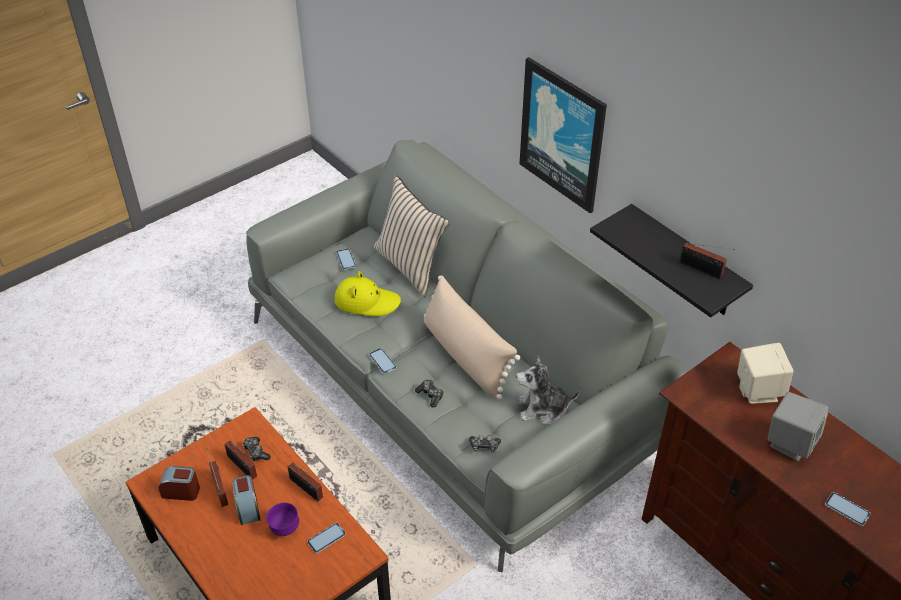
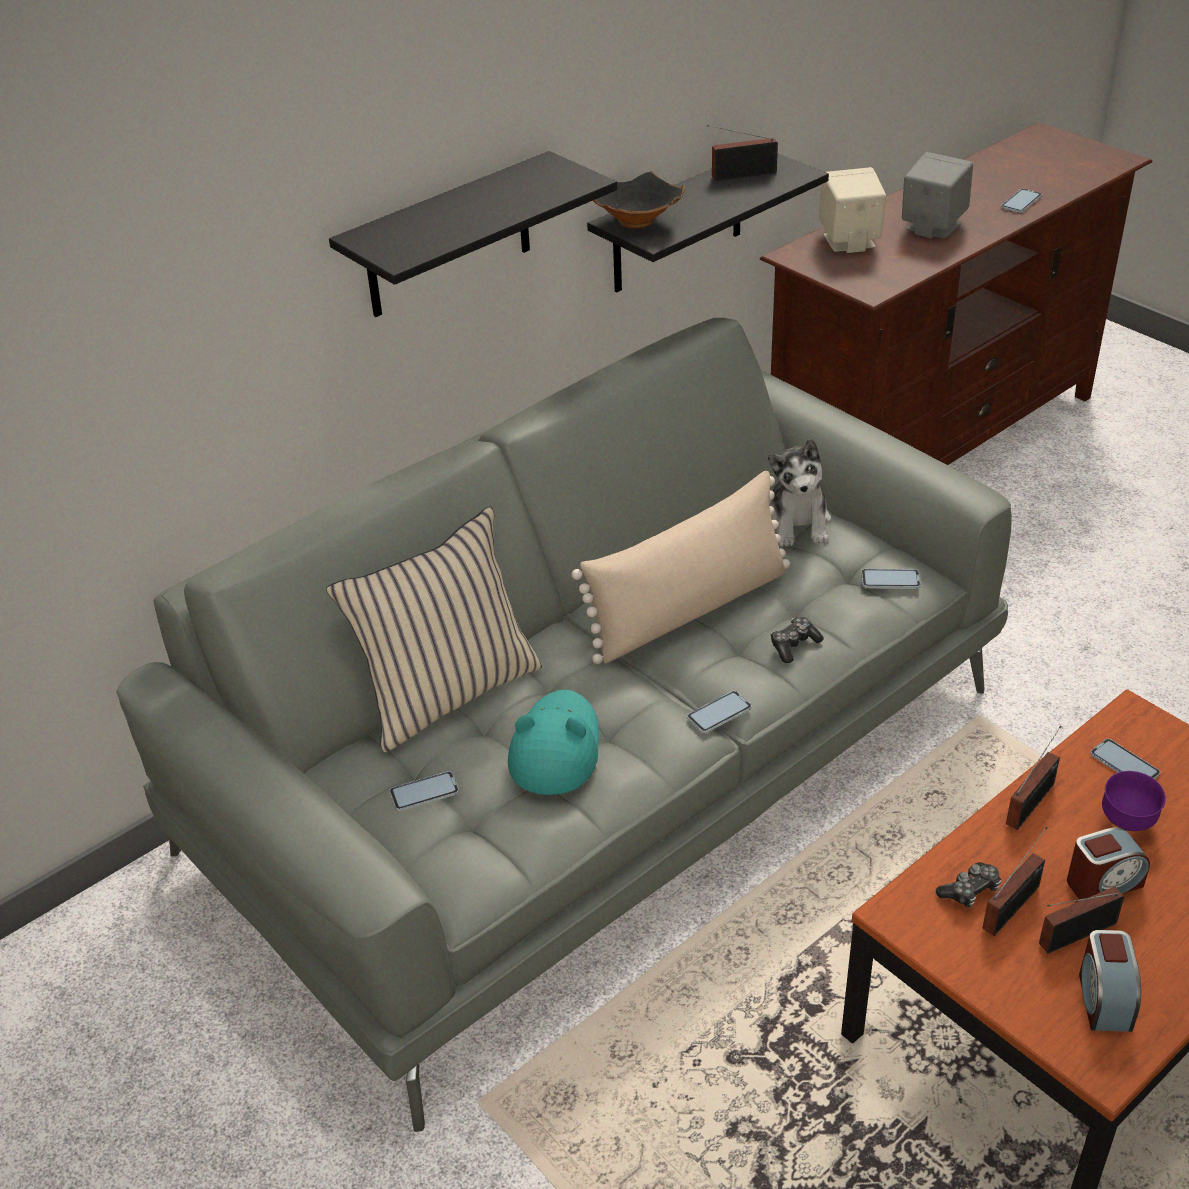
camera: 90 degrees left, 5 degrees down
yellow hat [334,271,401,316] -> turquoise hat [508,689,599,795]
game controller [469,435,501,453] -> phone [861,569,921,589]
picture [519,57,607,214] -> black shelf [329,151,617,317]
radio [680,242,735,279] -> radio turned 135 degrees counterclockwise [707,125,778,181]
none -> black bowl [593,171,685,228]

